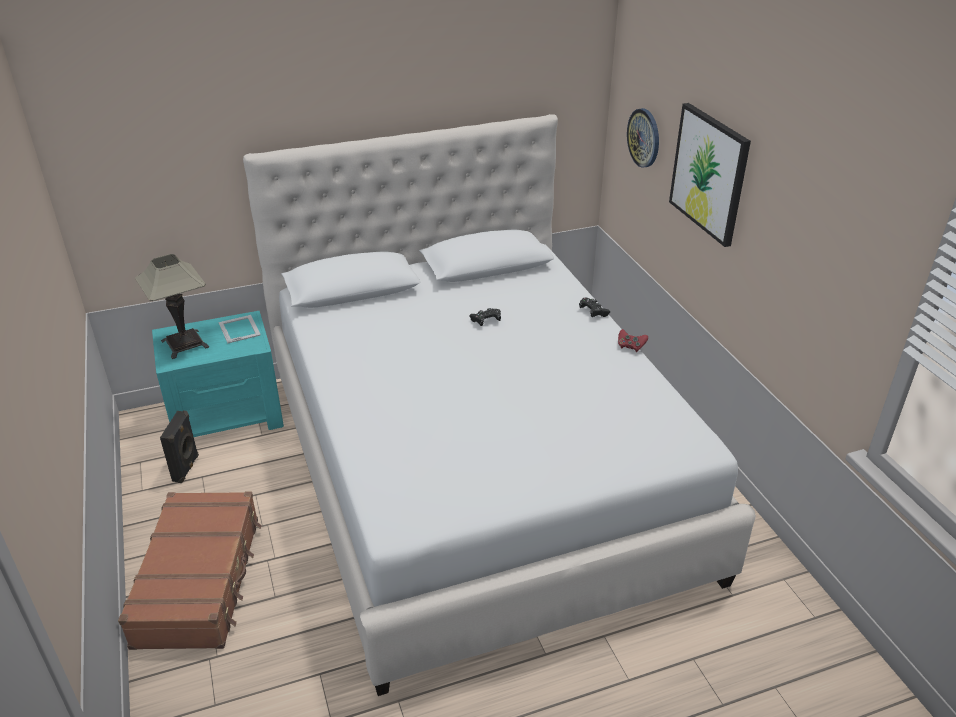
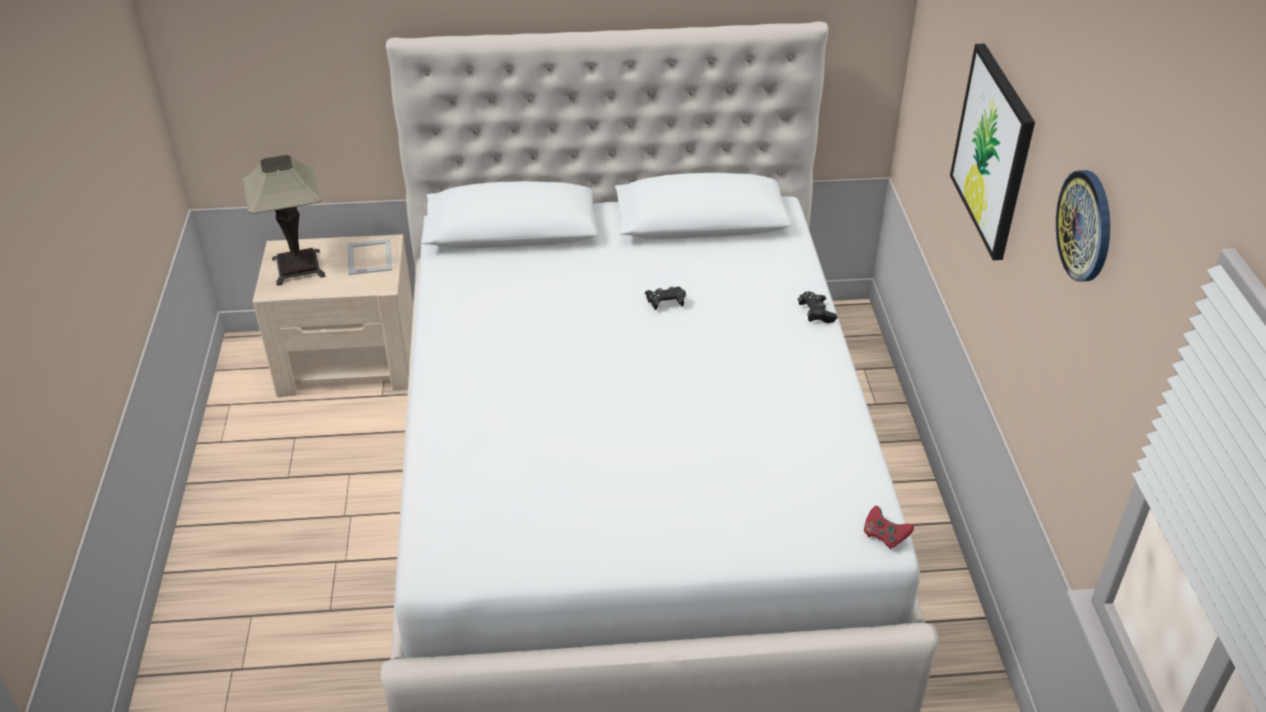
camera: 15 degrees right, 5 degrees up
brown suitcase [118,491,262,650] -> none
turquoise nightstand [152,311,284,437] -> beige nightstand [253,234,413,397]
black speaker [160,411,199,483] -> none
red game controller [618,329,648,352] -> red game controller moved to [864,506,914,549]
wall clock [627,108,659,168] -> wall clock moved to [1056,170,1110,281]

